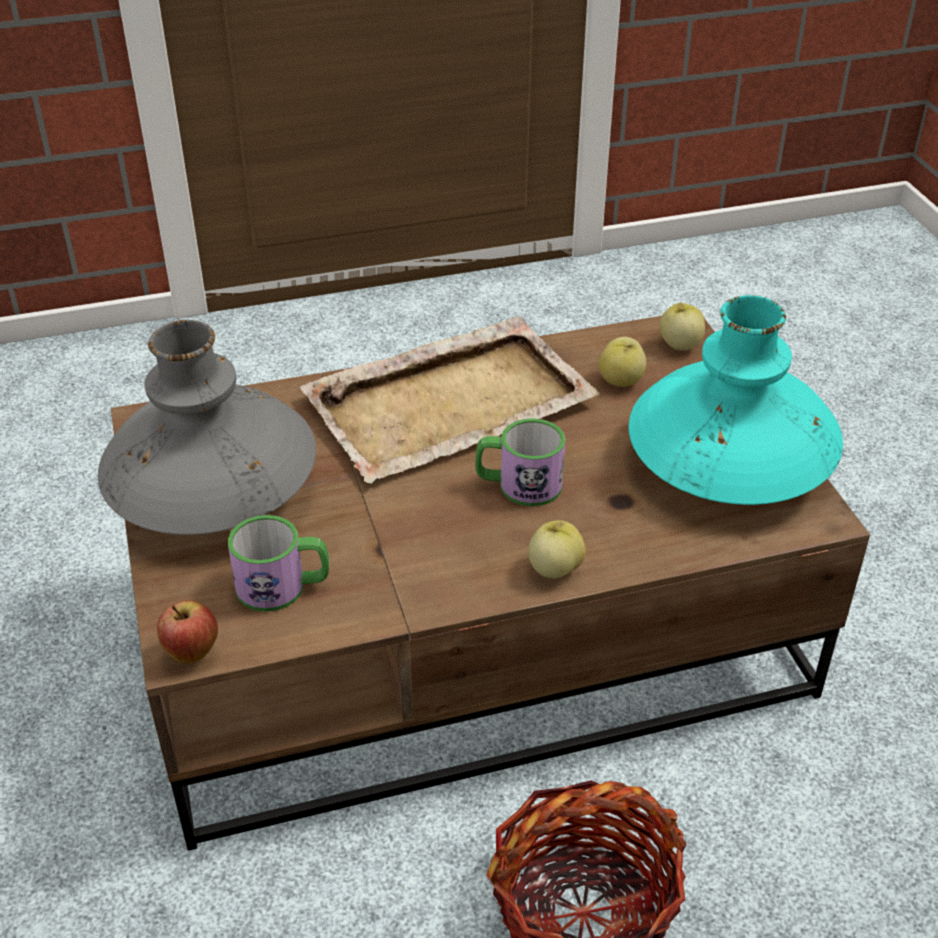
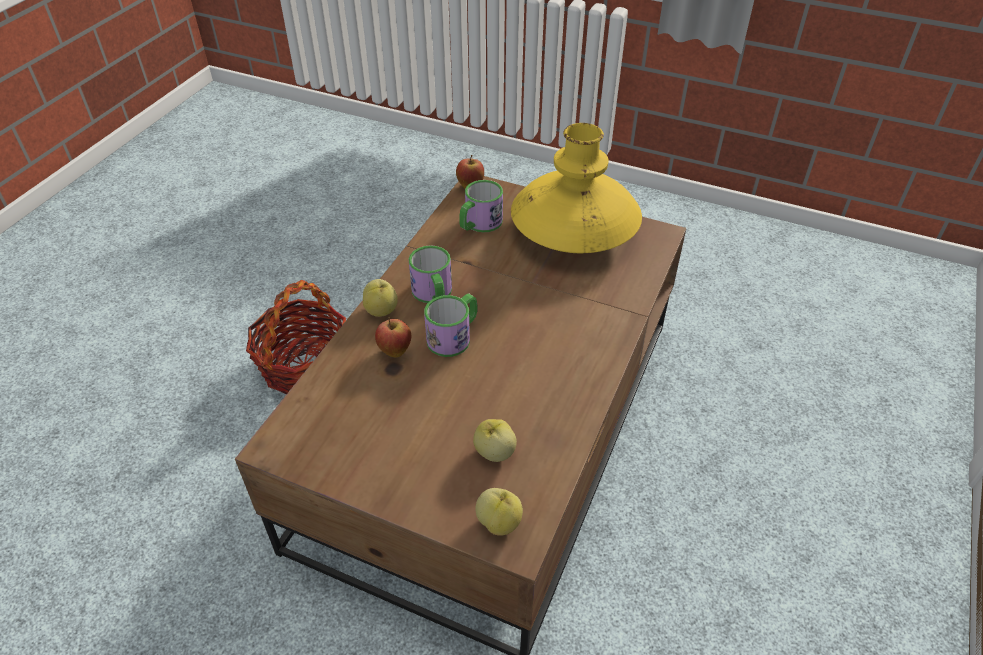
camera: 130 degrees right, 5 degrees up
grey vase [98,320,316,535] -> yellow vase [511,123,642,253]
beige tray [300,316,600,483] -> none
turquoise vase [629,295,843,505] -> none
none -> apple [375,317,411,357]
none -> mug [409,245,452,303]

